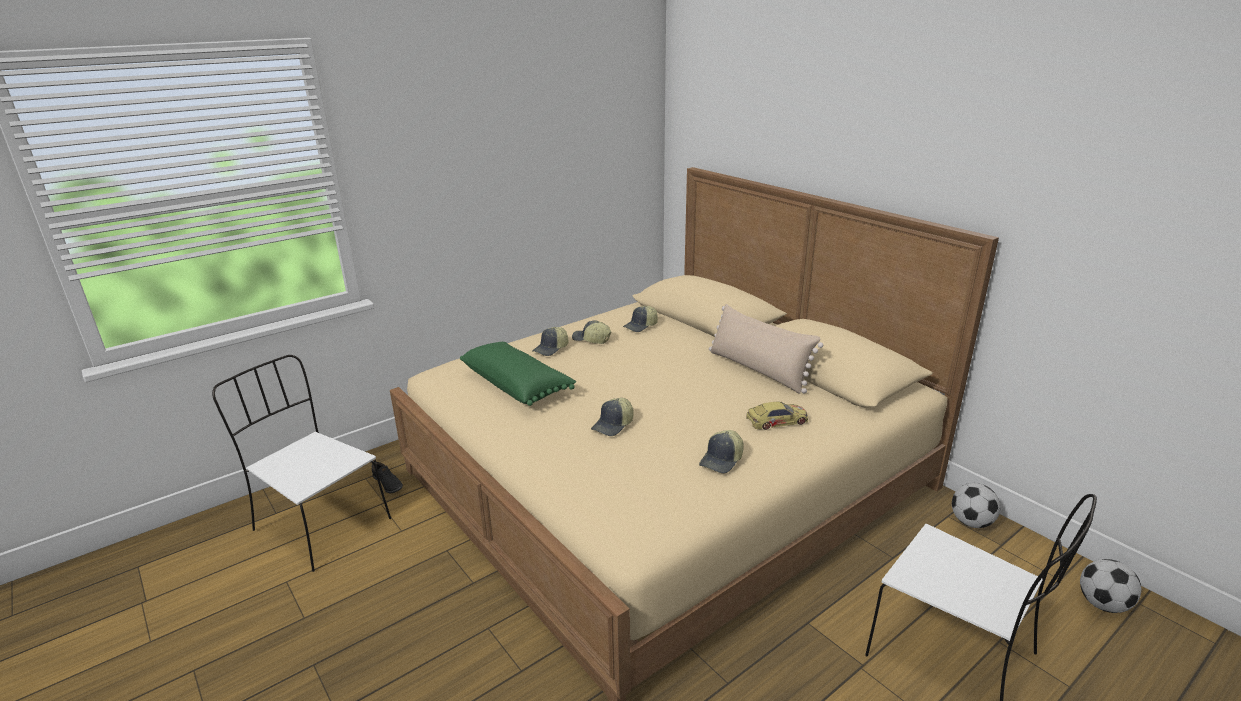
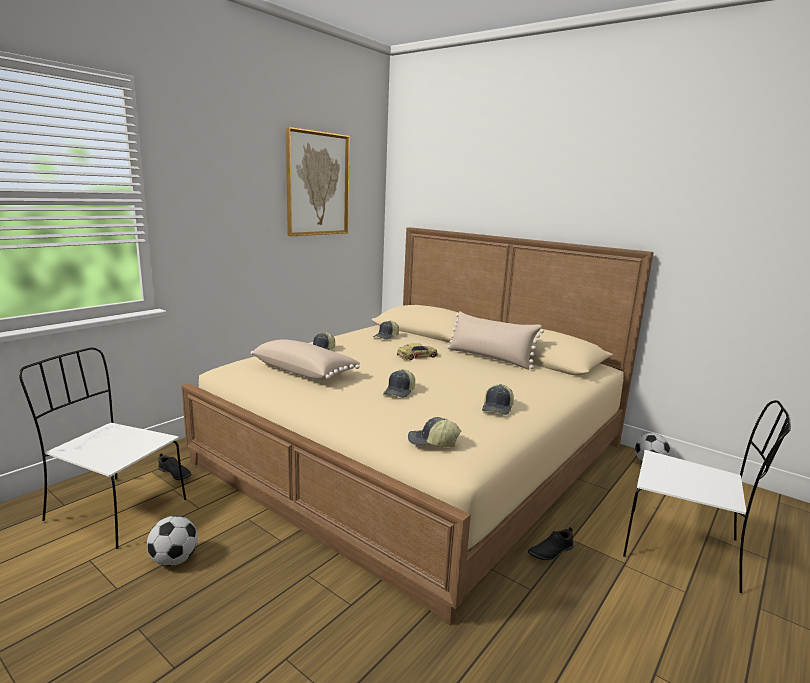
camera: 15 degrees left, 10 degrees down
green pillow [460,342,576,406] -> beige pillow [251,339,360,380]
cap [572,321,612,344] -> cap moved to [408,417,461,447]
toy car [746,402,808,430] -> toy car moved to [397,343,438,360]
football [1080,559,1141,613] -> football moved to [147,516,198,566]
none -> picture [286,127,350,236]
none -> black shoe [528,527,574,560]

